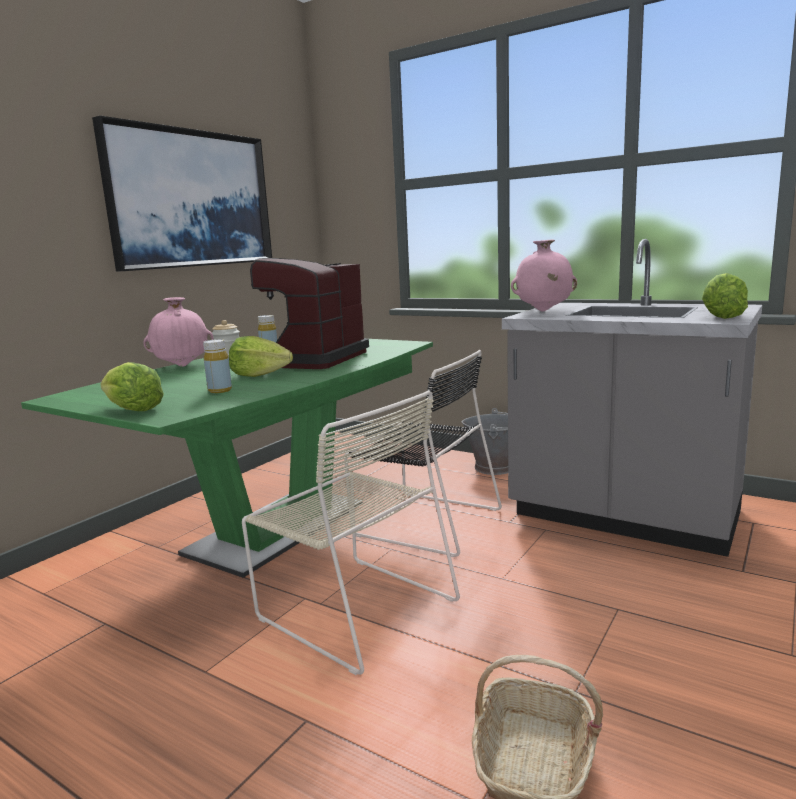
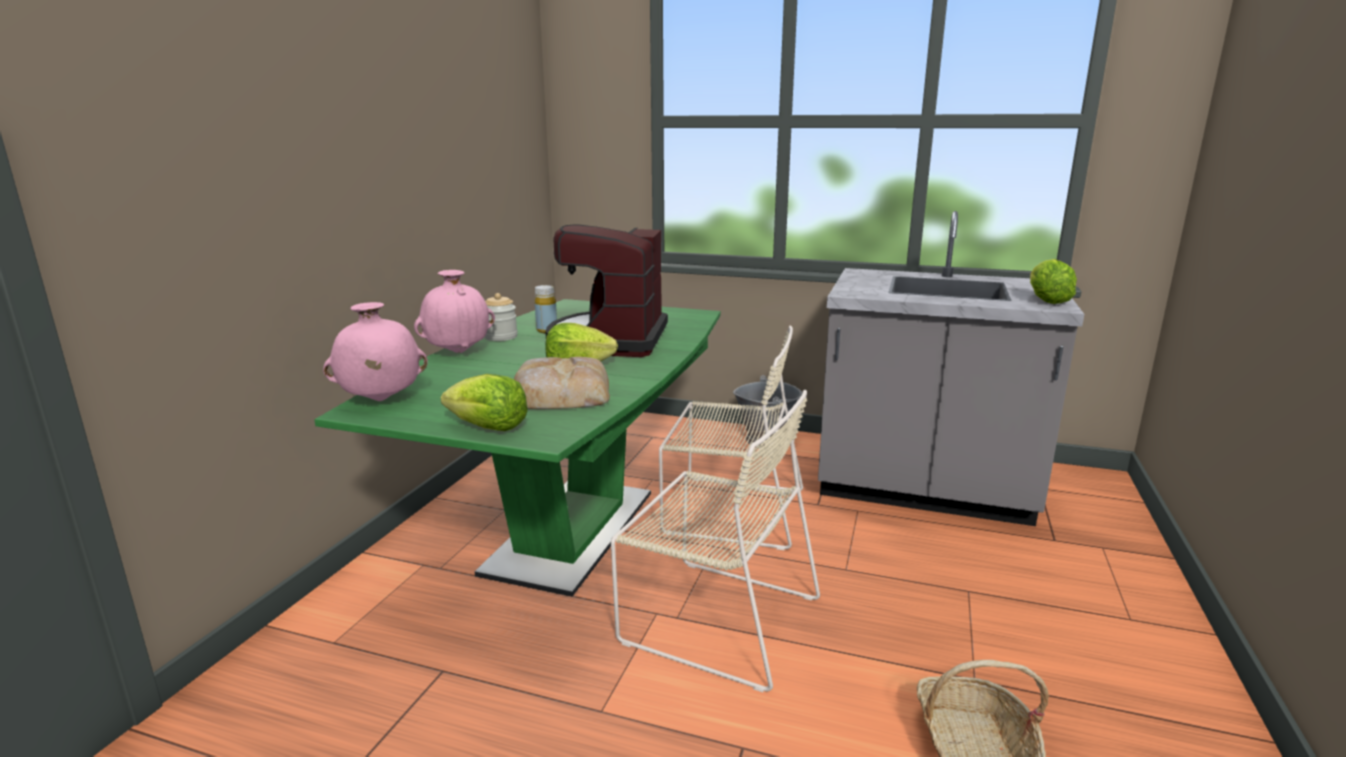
camera: 15 degrees left, 5 degrees up
picture [92,116,272,271] -> none
yellow bottle [203,339,232,393] -> bread [514,357,610,409]
black chair [344,350,502,557] -> beige chair [659,326,803,550]
pink vase [511,240,577,311] -> pink vase moved to [323,302,428,401]

